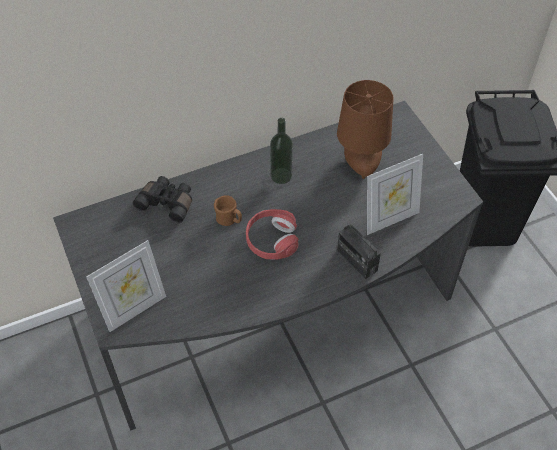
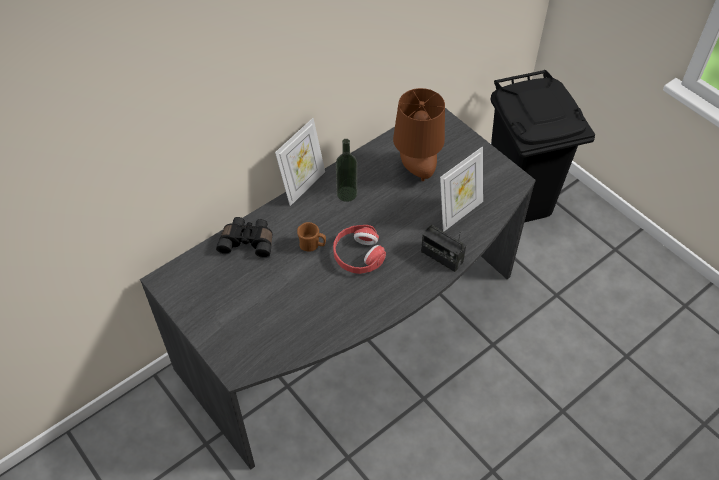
camera: 15 degrees left, 0 degrees up
picture frame [86,240,166,332] -> picture frame moved to [275,118,325,206]

